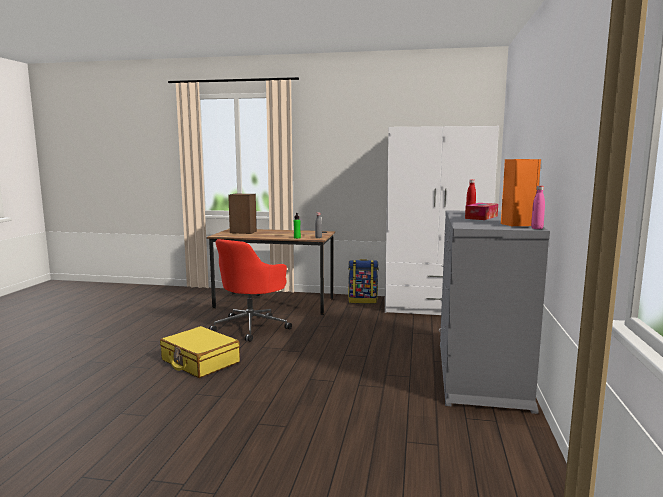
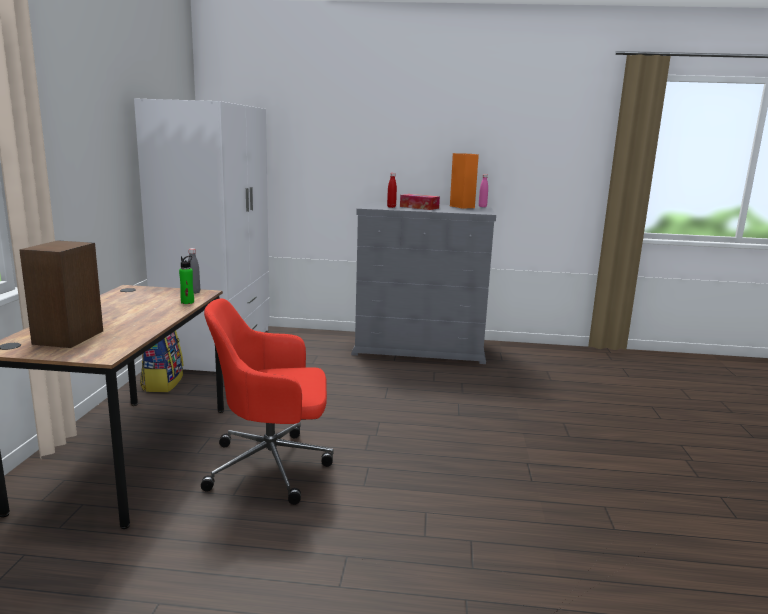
camera: 95 degrees left, 5 degrees up
yellow suitcase [160,326,240,378] -> none
red office chair [209,239,292,342] -> red office chair turned 150 degrees clockwise [201,298,334,505]

